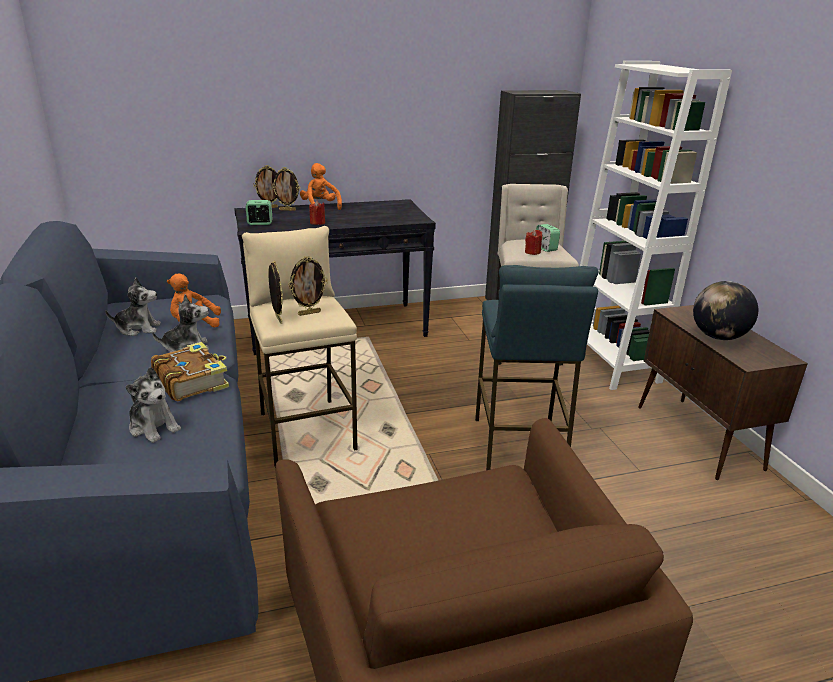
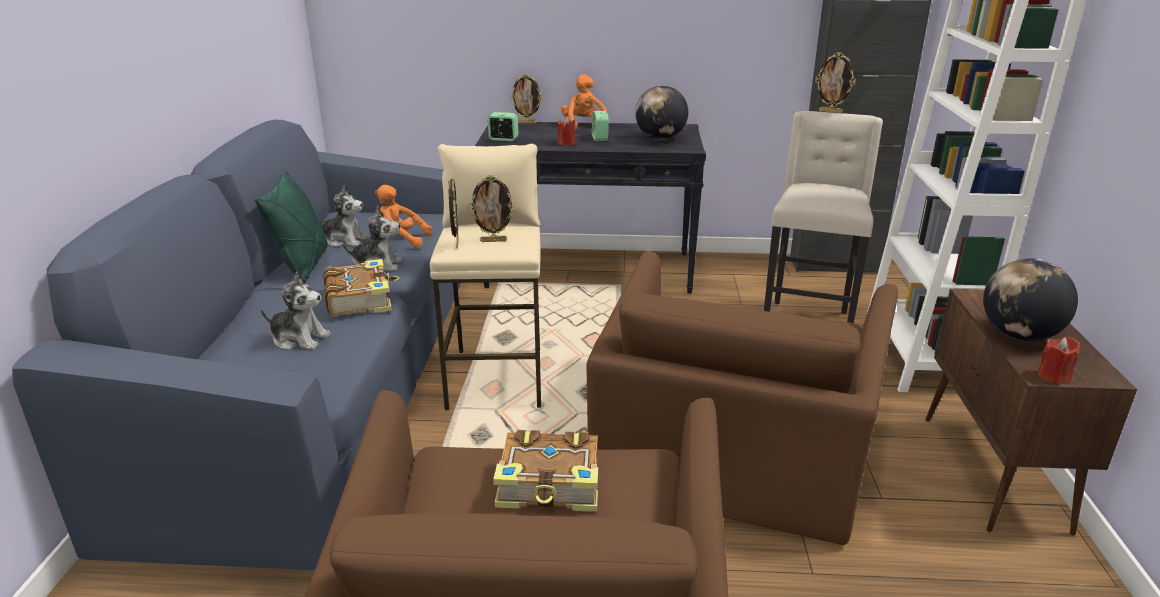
camera: 20 degrees right, 0 degrees up
plush toy [126,367,181,443] -> plush toy turned 45 degrees counterclockwise [261,271,331,350]
picture frame [272,167,300,211] -> picture frame moved to [815,52,856,113]
blue stool [475,265,599,470] -> brown armchair [586,251,898,545]
red candle [525,229,542,255] -> red candle moved to [1038,337,1080,385]
alarm clock [536,224,560,252] -> alarm clock moved to [592,111,609,141]
none -> green pillow [255,171,328,282]
none -> book [493,430,598,512]
none -> globe [635,86,688,140]

